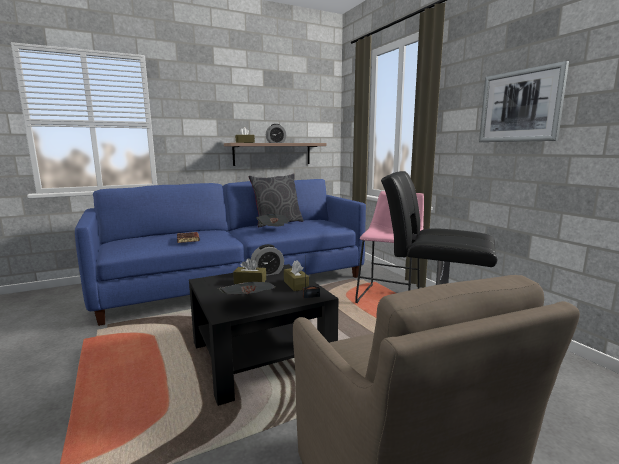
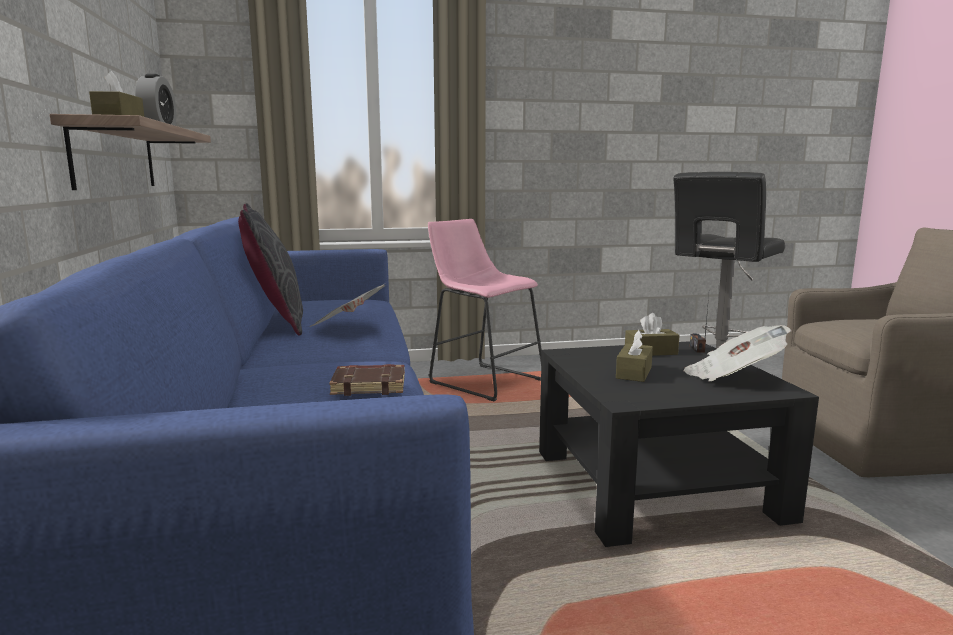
camera: 75 degrees left, 0 degrees up
alarm clock [251,244,284,276] -> none
picture [479,61,569,142] -> none

